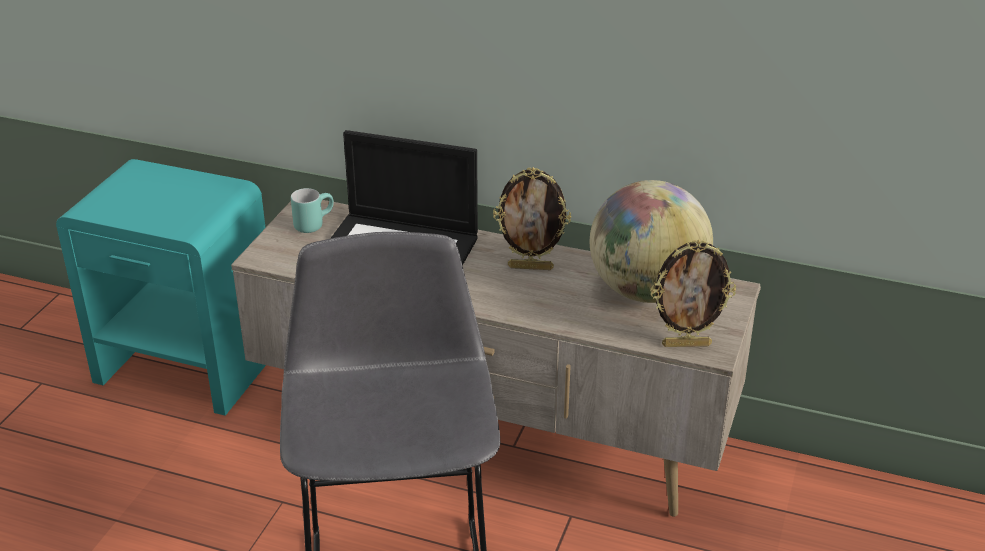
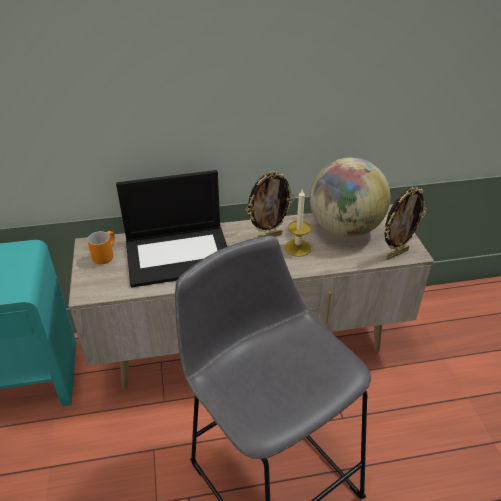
camera: 30 degrees left, 5 degrees up
turquoise mug [291,188,334,233] -> orange mug [87,231,115,264]
none -> candle [285,189,311,257]

